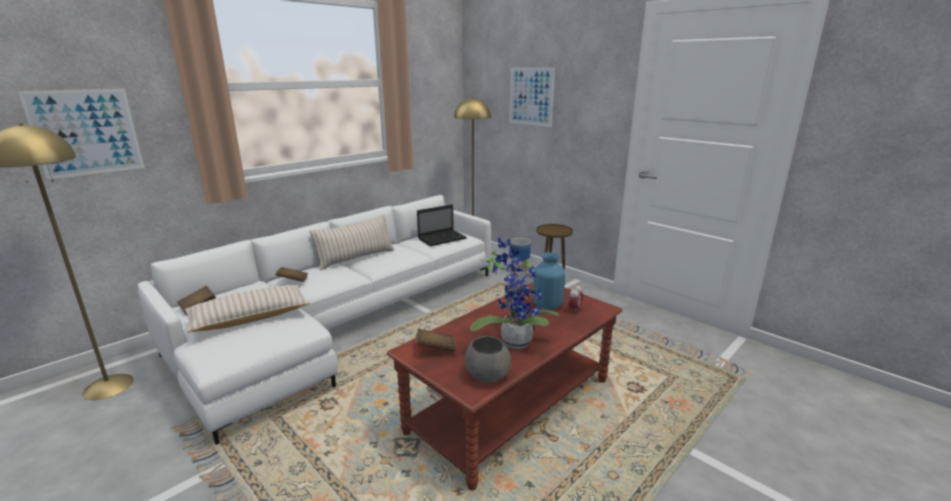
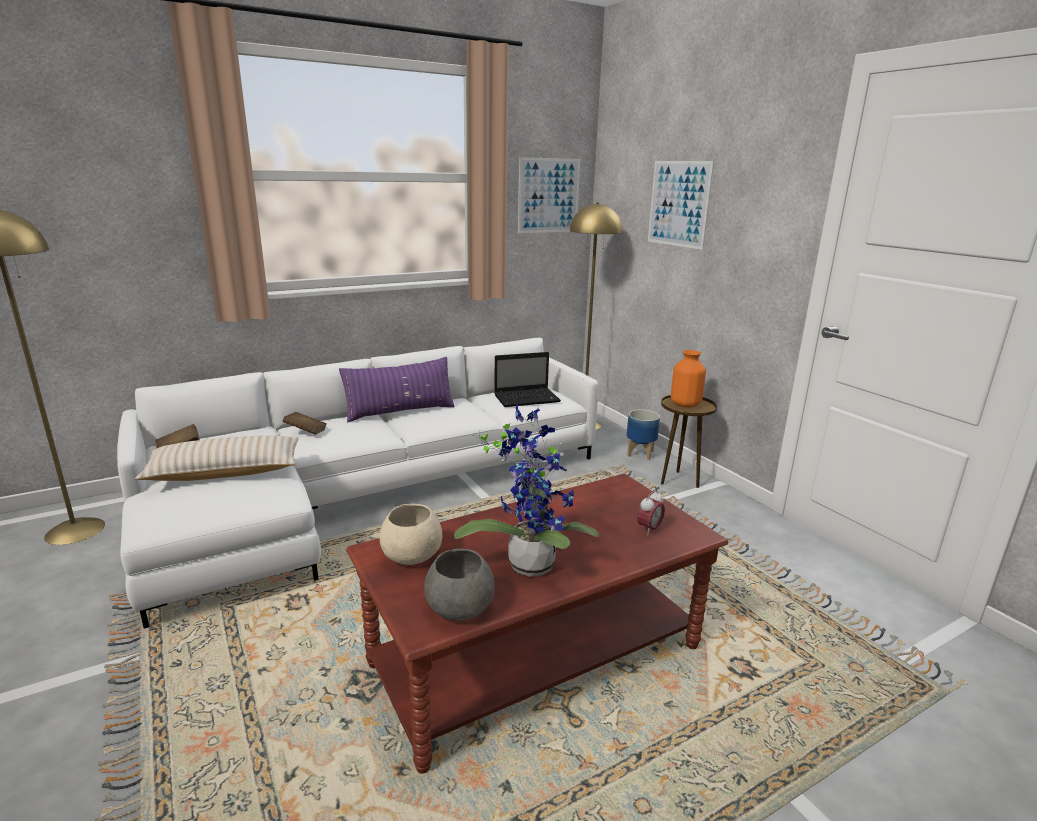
camera: 15 degrees right, 0 degrees up
picture [18,89,144,179] -> picture moved to [518,157,580,233]
beige pillow [310,215,394,270] -> purple pillow [339,357,454,422]
brown book [416,328,456,352] -> beige bowl [380,504,442,565]
blue vase [533,252,565,310] -> none
none -> orange vase [671,350,706,407]

